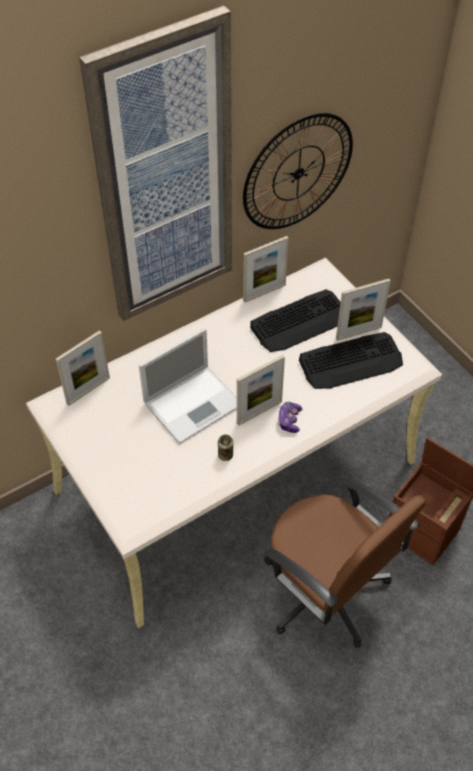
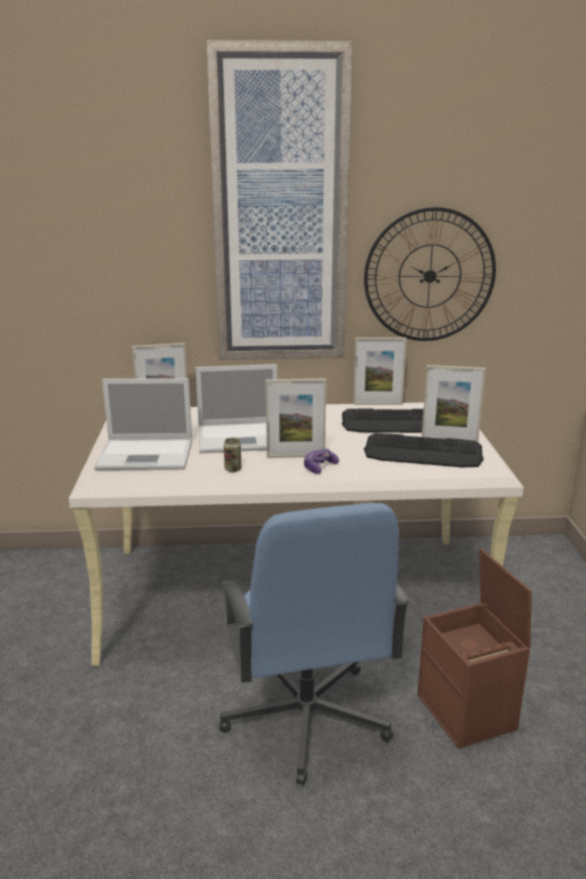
camera: 30 degrees right, 30 degrees down
brown office chair [264,479,426,648] -> blue office chair [219,503,410,785]
none -> laptop [94,378,192,470]

